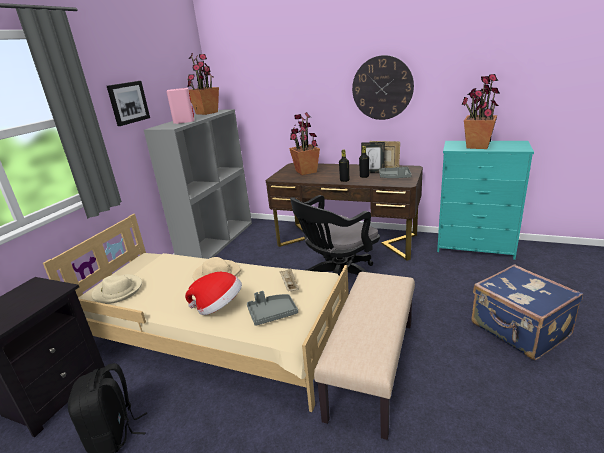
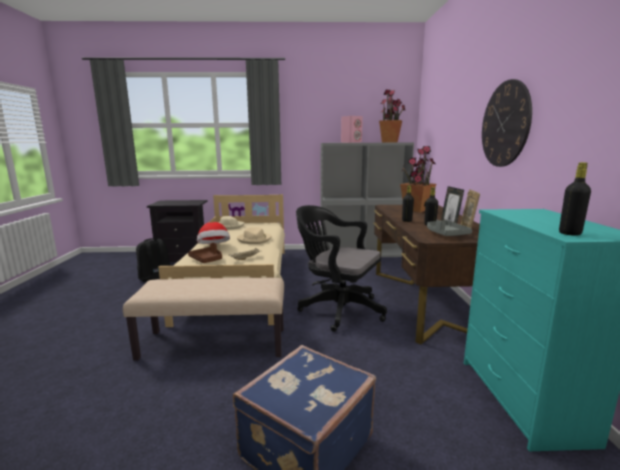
camera: 65 degrees right, 10 degrees down
picture [107,81,150,126] -> none
grey tray [247,291,298,326] -> brown tray [188,243,222,263]
potted plant [462,74,500,149] -> none
none -> black bottle [559,162,591,236]

